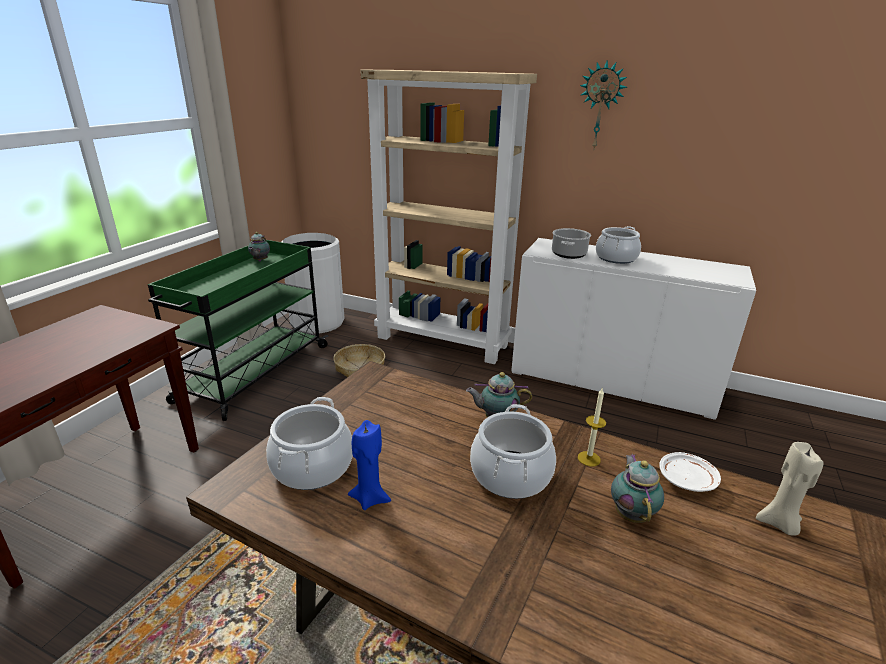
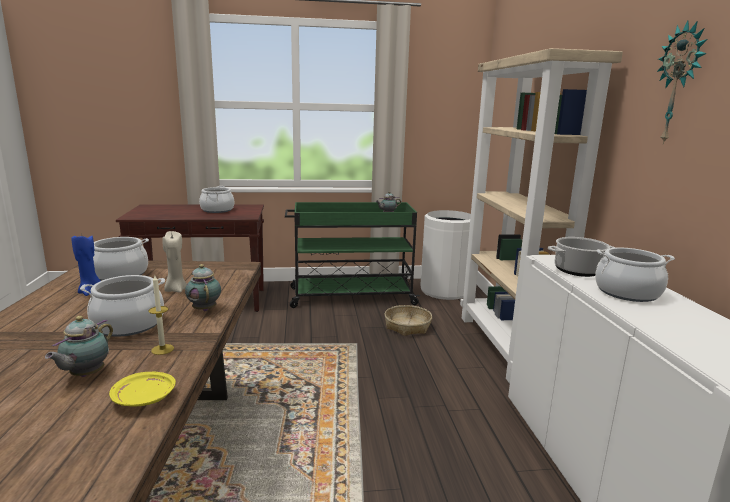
camera: 60 degrees right, 10 degrees down
teapot [611,454,664,523] -> teapot turned 135 degrees clockwise [45,316,113,377]
white plate [659,452,721,492] -> yellow plate [109,372,176,407]
beige candle [756,442,824,536] -> beige candle moved to [162,231,187,293]
none -> cooking pot [199,186,234,213]

